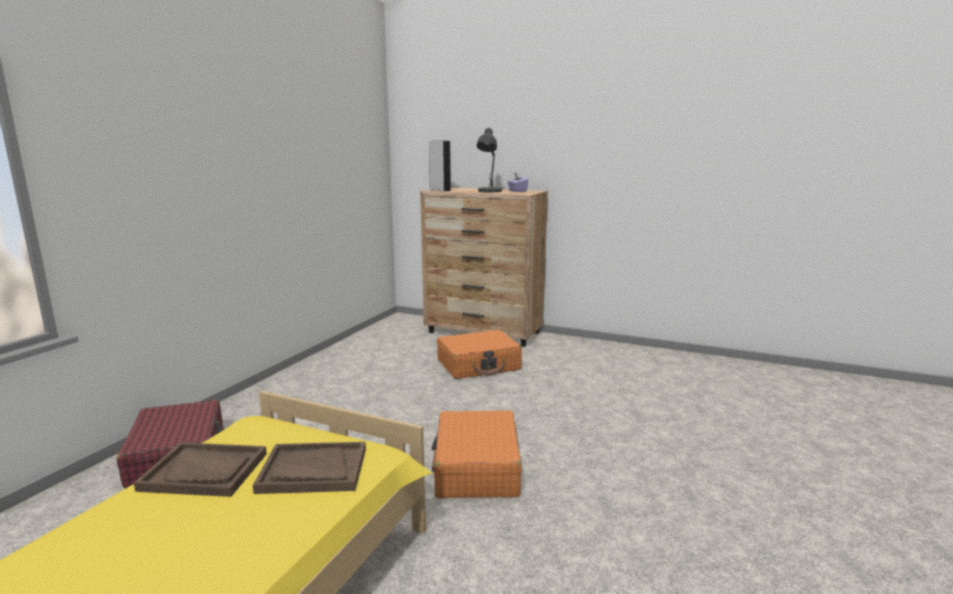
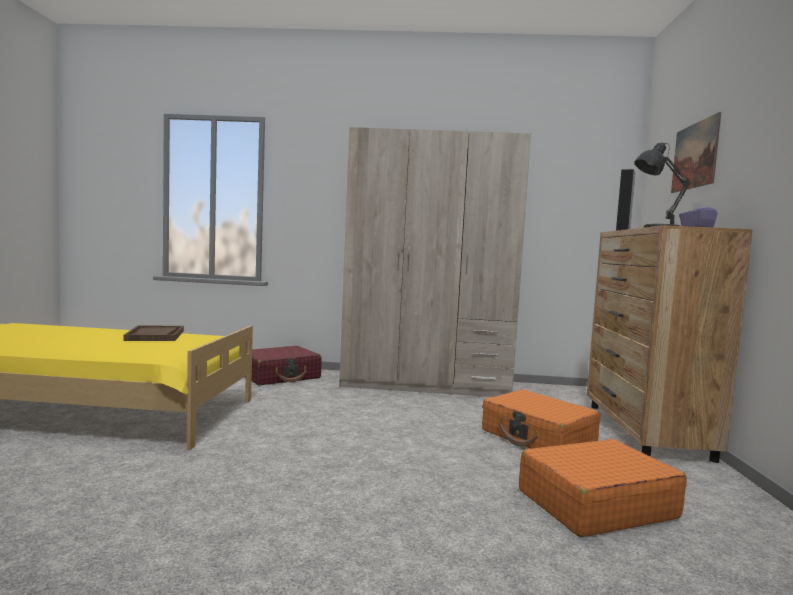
camera: 70 degrees right, 10 degrees down
brown tray [253,442,366,494] -> none
orange suitcase [431,410,522,498] -> orange suitcase moved to [519,439,687,537]
none -> beige wardrobe [339,127,531,397]
none -> picture [671,112,721,193]

